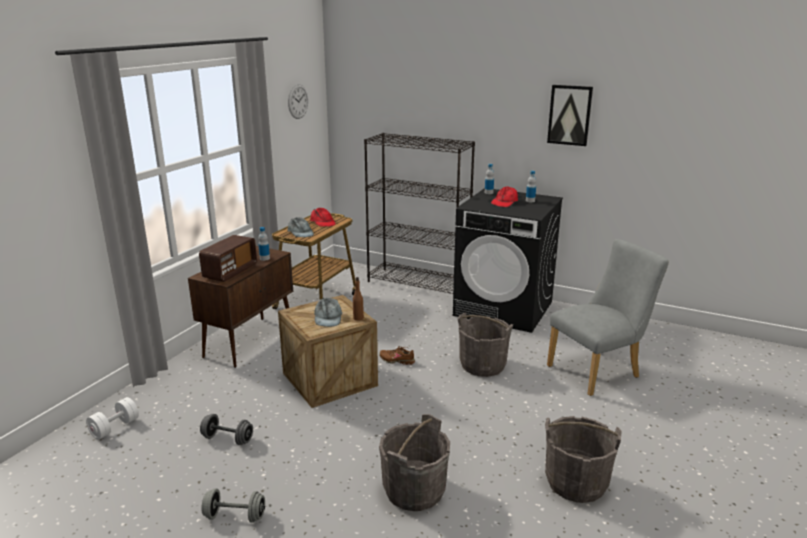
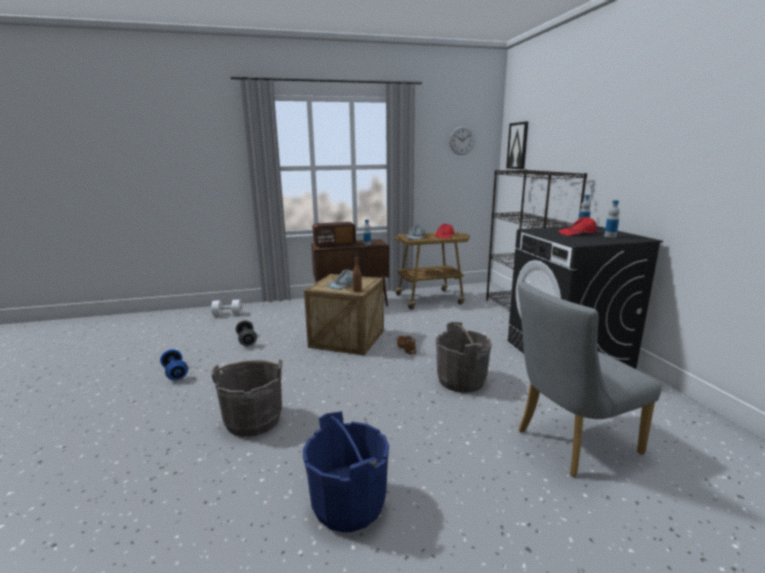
camera: 50 degrees right, 5 degrees down
grey dumbbell [201,489,265,523] -> blue dumbbell [160,349,188,380]
grey bucket [545,416,622,503] -> blue bucket [303,411,389,533]
picture [547,85,593,146] -> picture moved to [506,122,528,169]
grey chair [547,239,669,396] -> grey chair turned 135 degrees clockwise [518,282,662,477]

